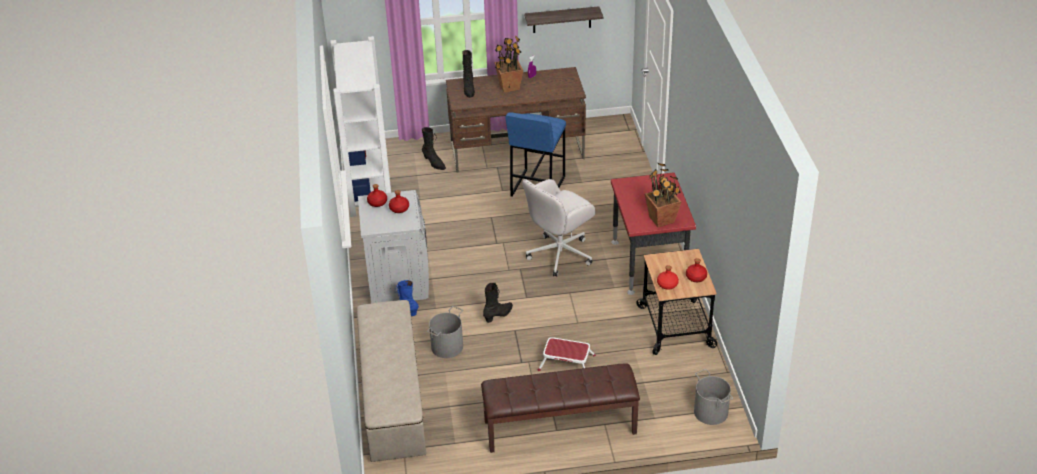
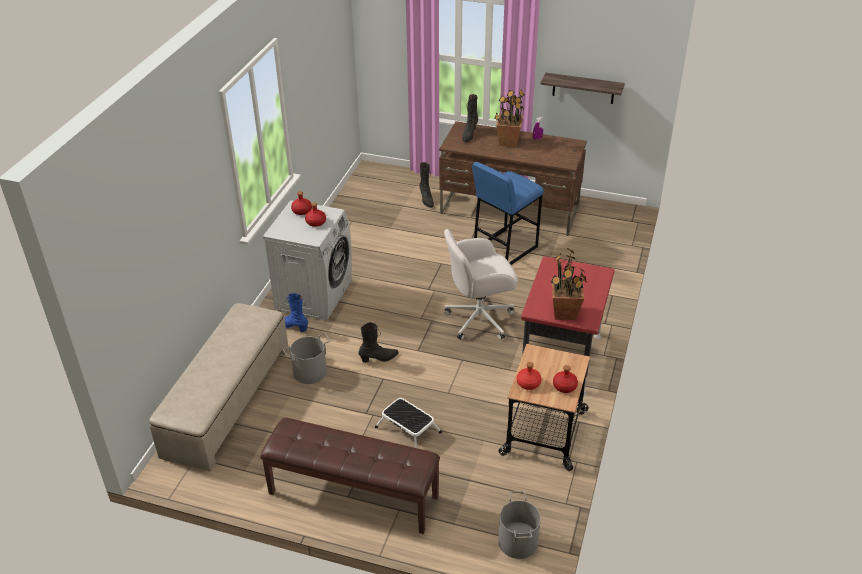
camera: 25 degrees right, 0 degrees up
white bookcase [330,36,391,217] -> none
red step ladder [537,337,596,371] -> black step ladder [375,398,442,448]

